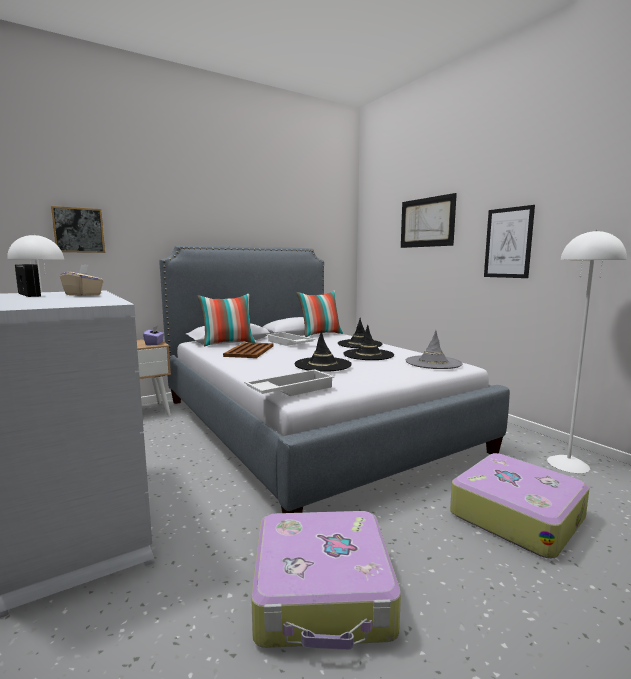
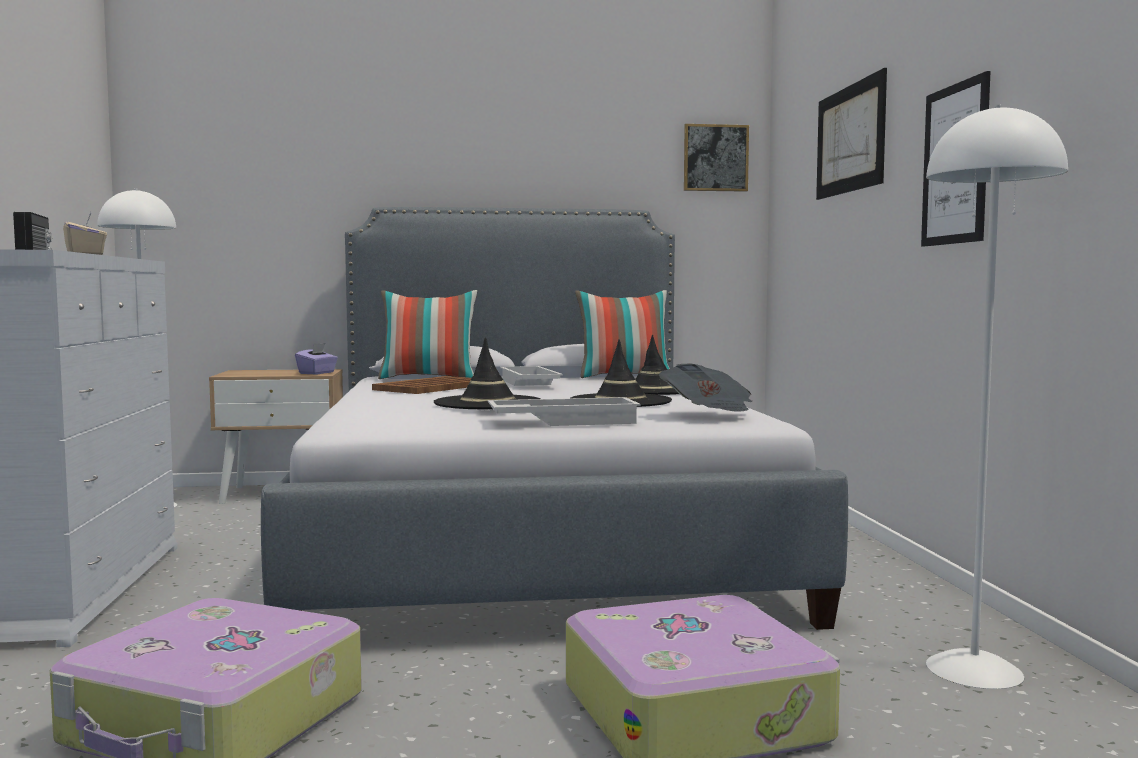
camera: 25 degrees right, 5 degrees down
picture [51,206,105,253] -> picture moved to [684,124,749,192]
white tray [244,369,335,396] -> white tray moved to [488,397,640,426]
grey hat [406,330,463,369] -> newspaper [659,364,753,411]

